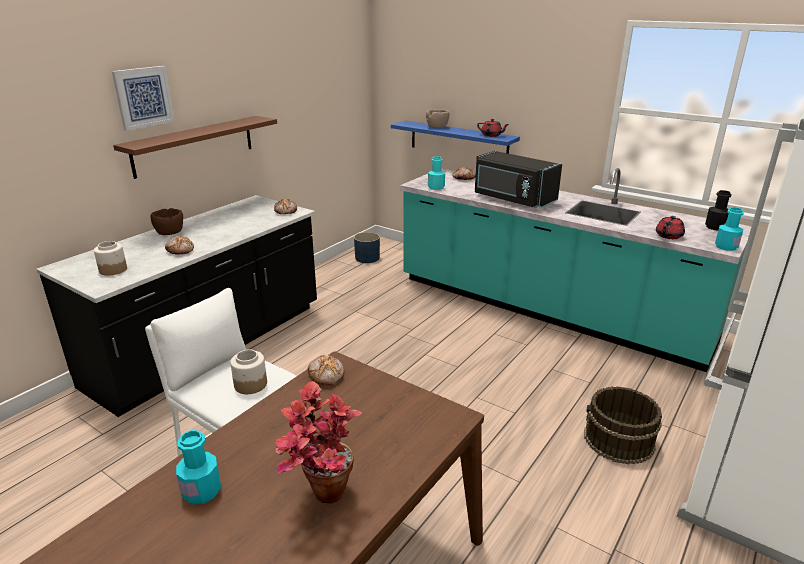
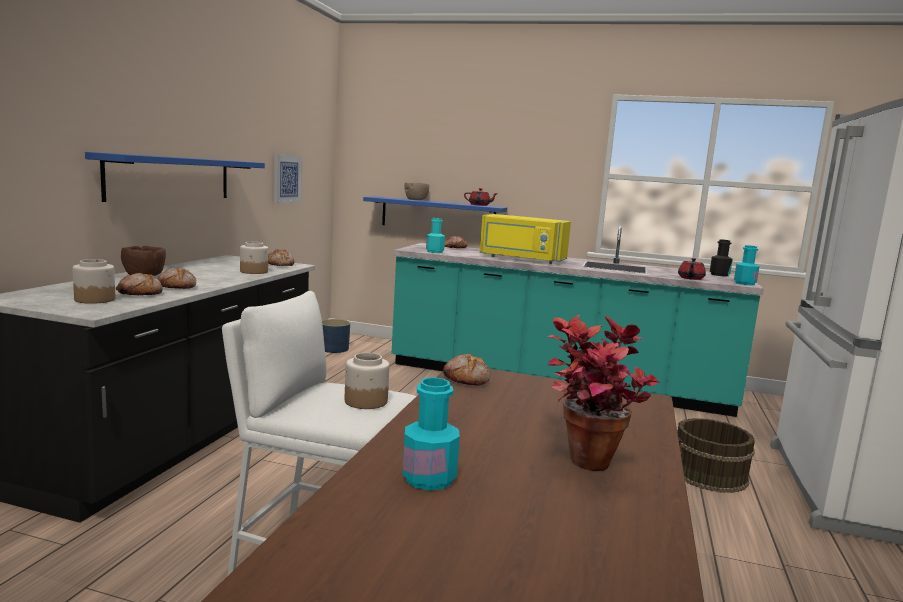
camera: 20 degrees left, 15 degrees down
picture [112,66,175,131] -> picture moved to [274,154,302,204]
brown shelf [113,116,277,179] -> blue shelf [85,152,265,202]
black microwave [475,151,562,208] -> yellow microwave [480,214,571,264]
none -> bread [116,273,162,295]
none -> jar [240,242,268,274]

